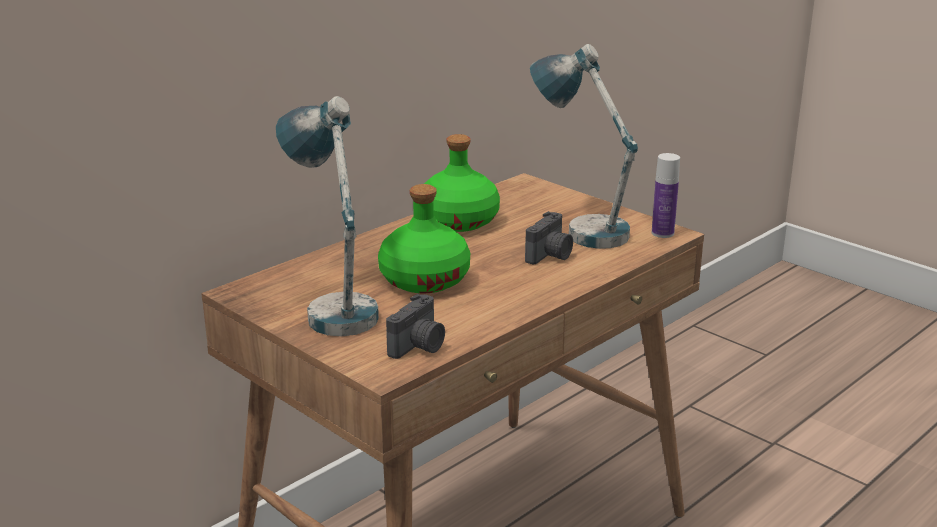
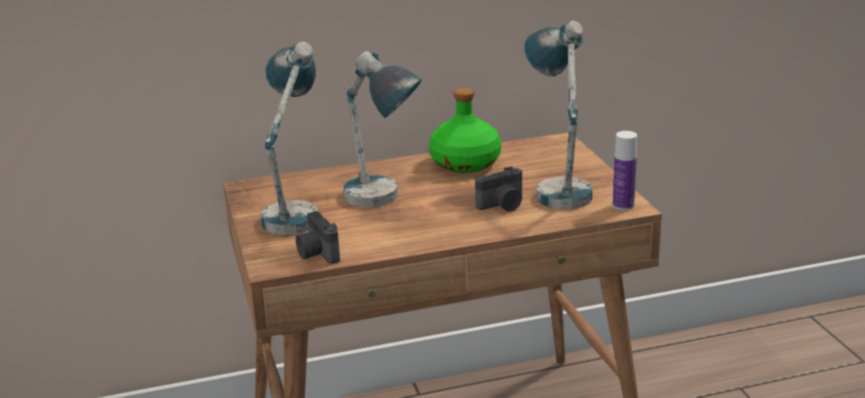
camera: 30 degrees right, 0 degrees up
green bottle [378,184,470,293] -> table lamp [343,51,422,208]
camera [386,294,445,359] -> camera turned 90 degrees clockwise [296,211,340,264]

